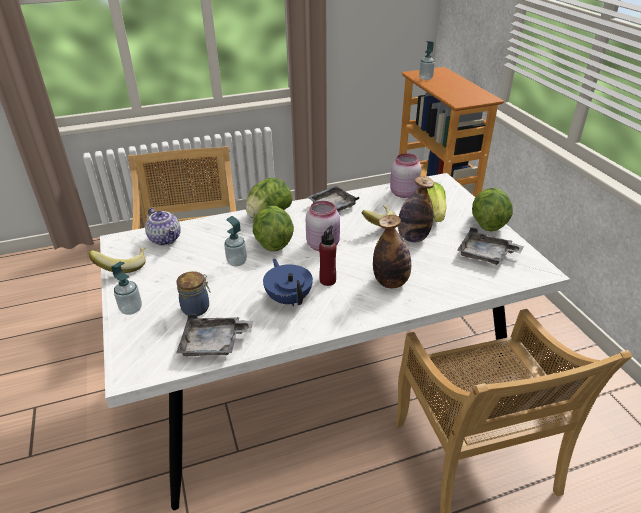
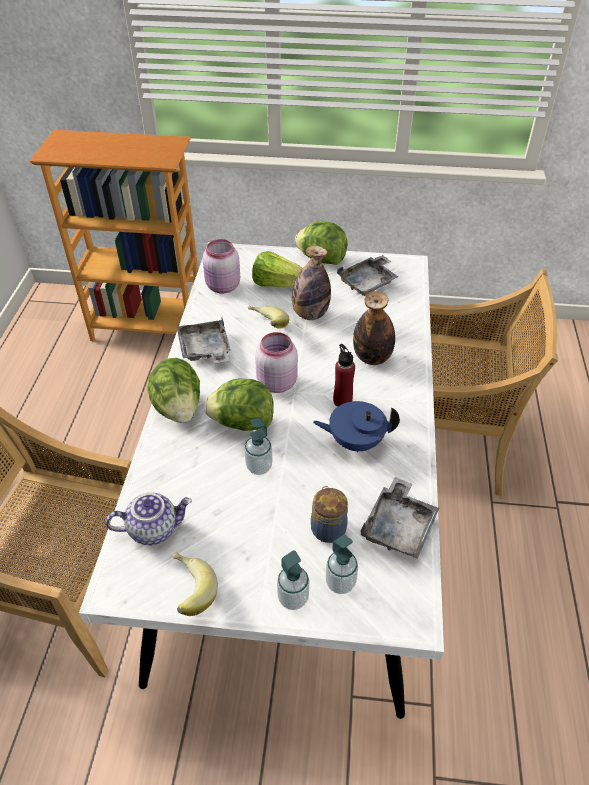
camera: 65 degrees left, 10 degrees up
soap dispenser [419,41,435,80] -> soap dispenser moved to [326,535,358,594]

